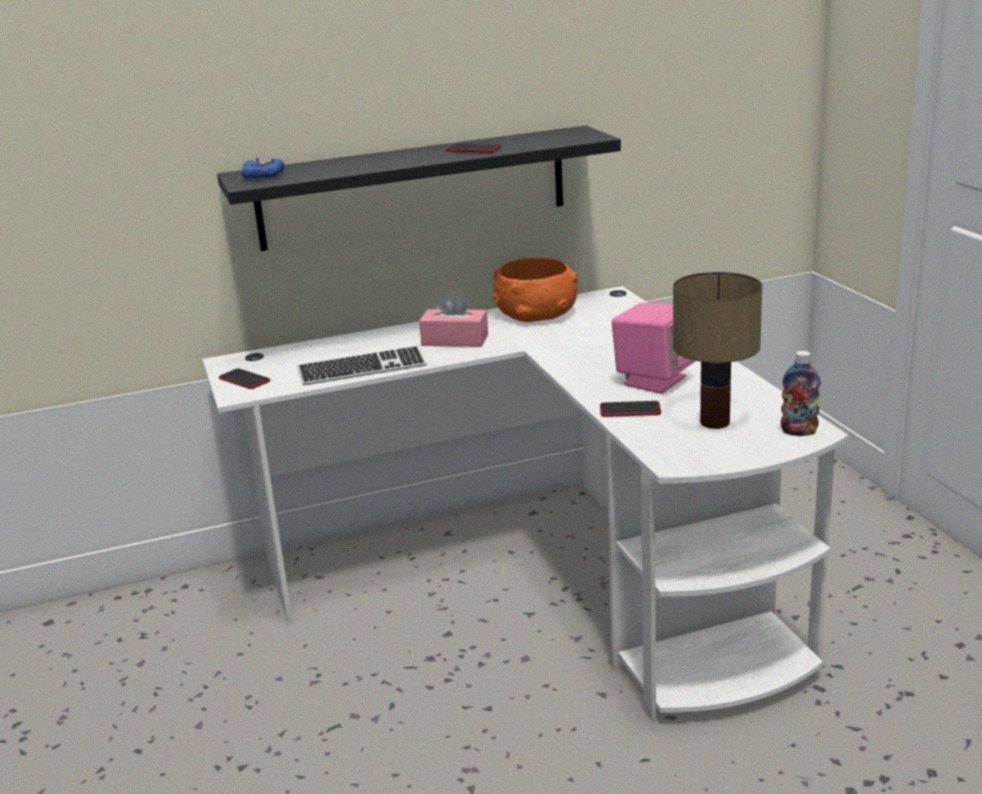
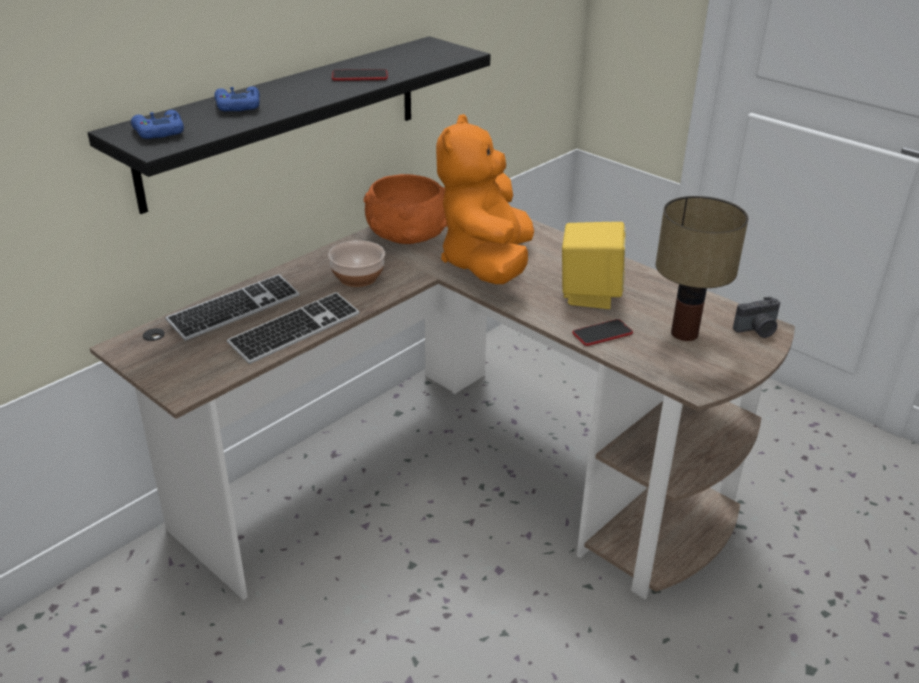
camera: 30 degrees left, 10 degrees up
white desk [202,286,848,721] -> brown desk [90,219,795,600]
phone [219,369,270,389] -> none
pink tissue box [419,291,488,347] -> bowl [328,240,385,287]
pink speaker [612,303,695,394] -> yellow speaker [562,222,626,309]
bottle [781,351,821,436] -> camera [733,297,780,338]
none -> keyboard [165,274,300,341]
none -> blue game controller [214,86,260,111]
none -> orange plush toy [436,114,534,284]

